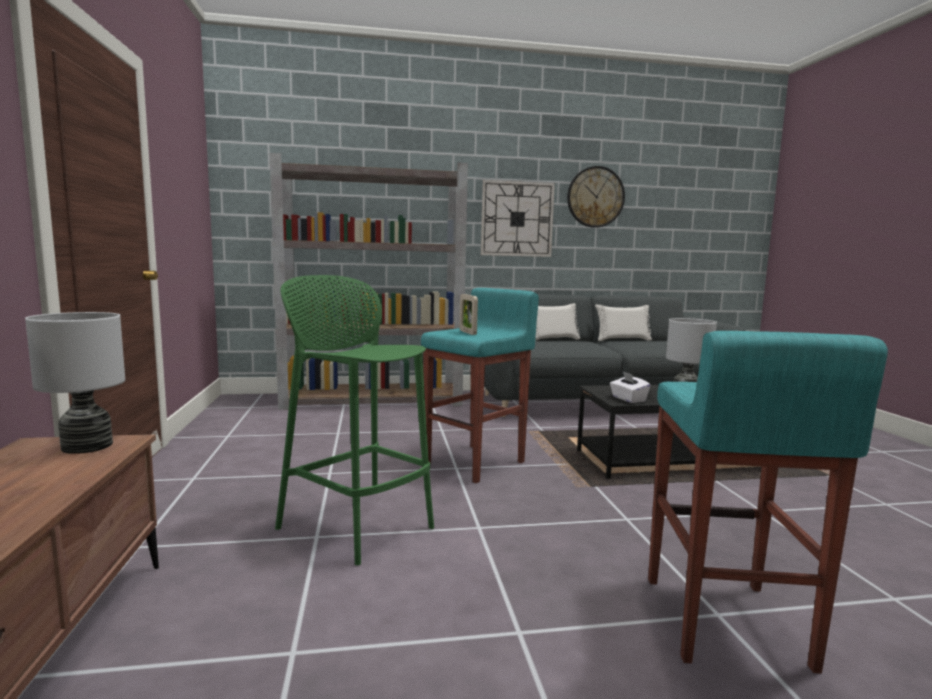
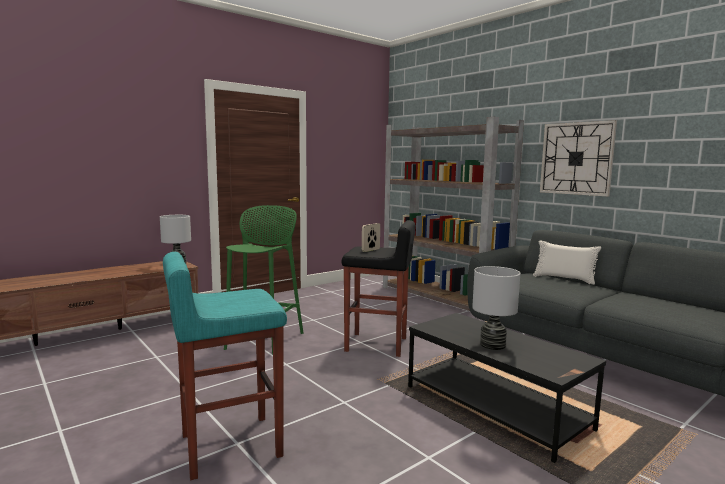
camera: 60 degrees right, 0 degrees up
turquoise stool [421,288,539,483] -> black stool [341,220,416,357]
wall clock [567,166,625,228] -> none
white pillow [595,305,652,341] -> none
white tissue box [610,371,650,403] -> none

